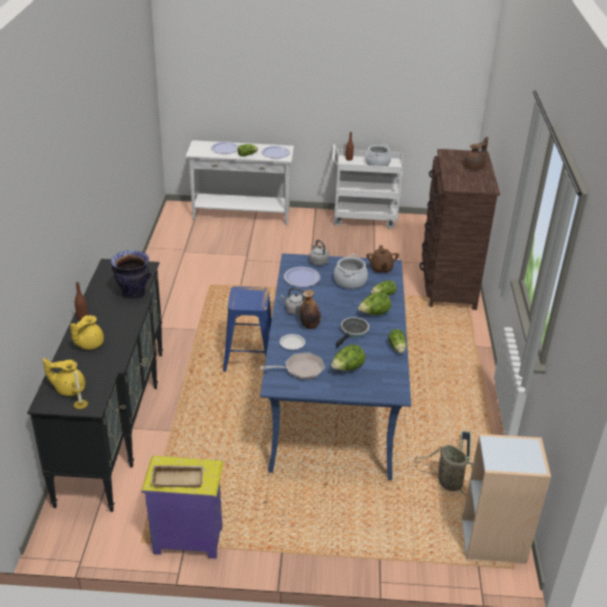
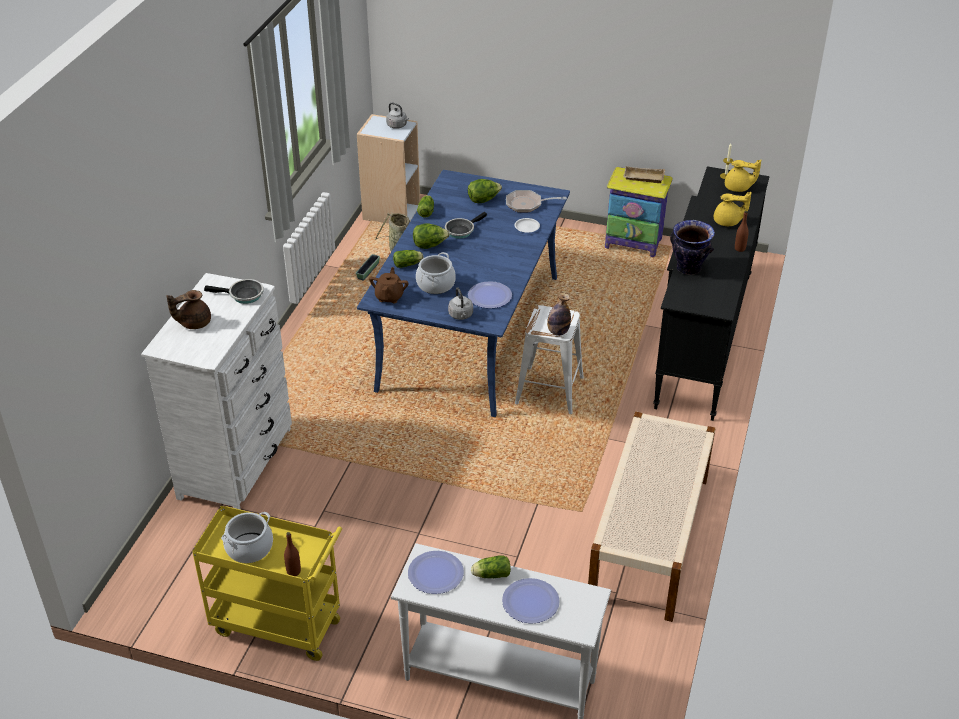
camera: 165 degrees left, 5 degrees up
yellow teapot [70,315,104,350] -> yellow teapot turned 45 degrees clockwise [714,192,751,226]
blue stool [223,286,272,372] -> white stool [515,305,584,414]
grey kettle [281,288,305,315] -> grey kettle moved to [386,102,409,129]
bottle [300,290,321,329] -> bottle moved to [547,293,571,336]
white cart [332,144,403,229] -> yellow cart [192,506,342,661]
brown dresser [419,149,500,310] -> white dresser [141,273,292,510]
none -> frying pan [204,279,264,304]
none -> beige bench [588,411,716,622]

